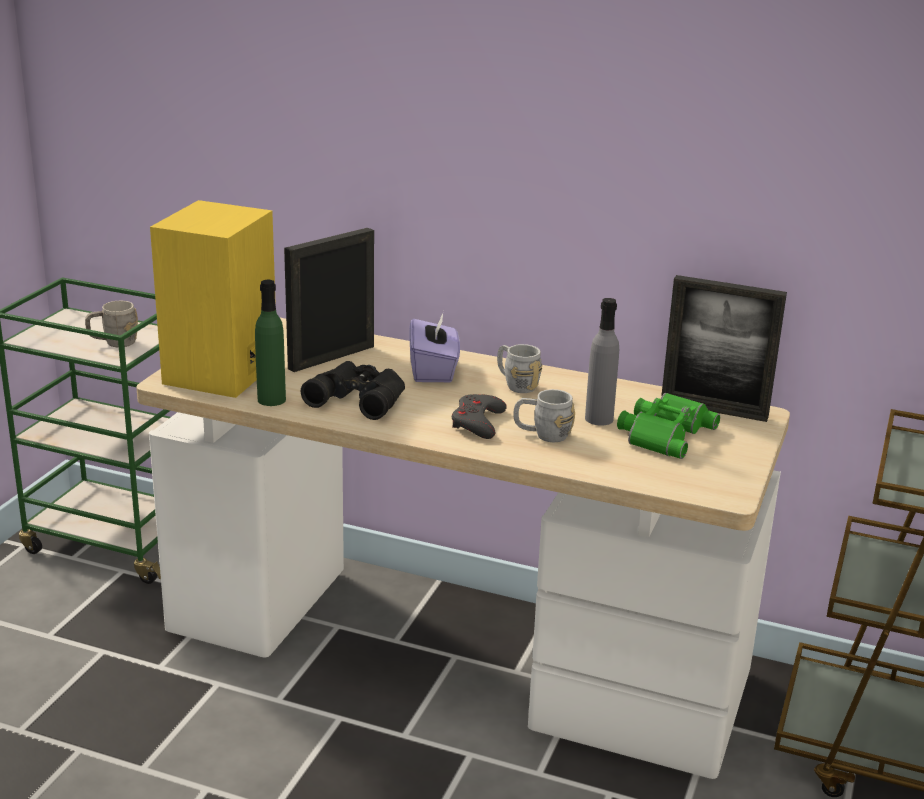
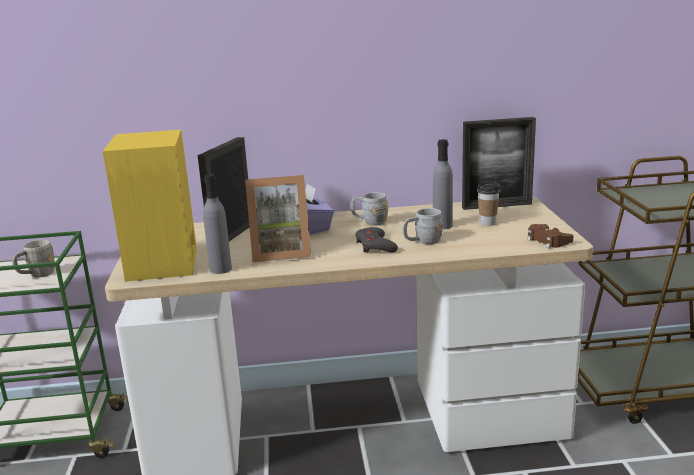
camera: 25 degrees left, 5 degrees down
green bottle [255,280,286,406] -> grey bottle [203,174,232,274]
black binoculars [301,361,405,420] -> picture frame [245,175,311,262]
green binoculars [617,393,720,459] -> cup [477,182,501,226]
none -> brown game controller [527,224,574,248]

